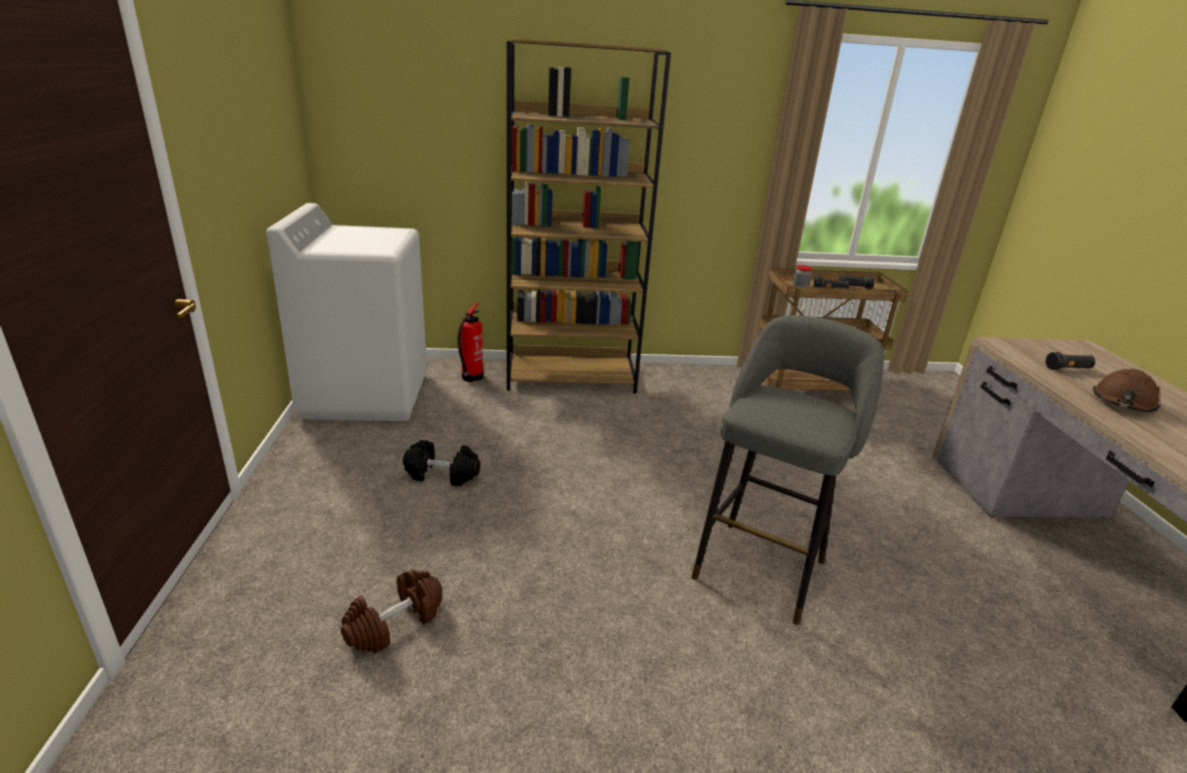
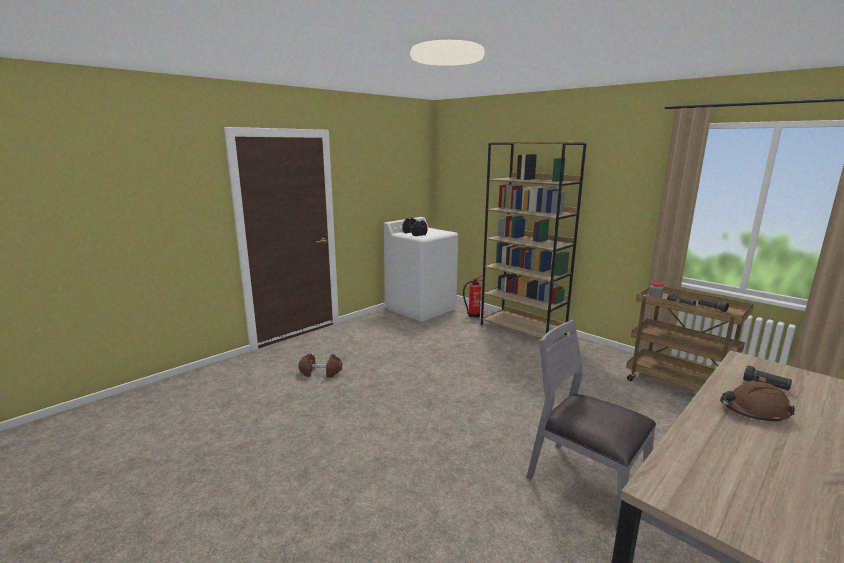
camera: 50 degrees right, 10 degrees down
black dumbbell [403,440,480,486] -> black dumbbell moved to [402,218,427,236]
grey stool [691,315,884,625] -> none
none -> grey chair [527,320,656,529]

